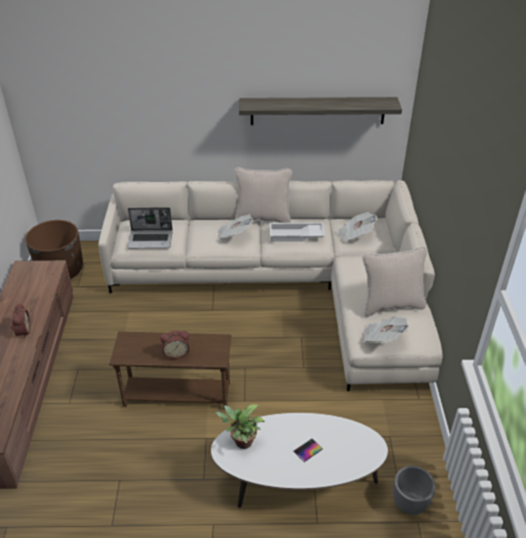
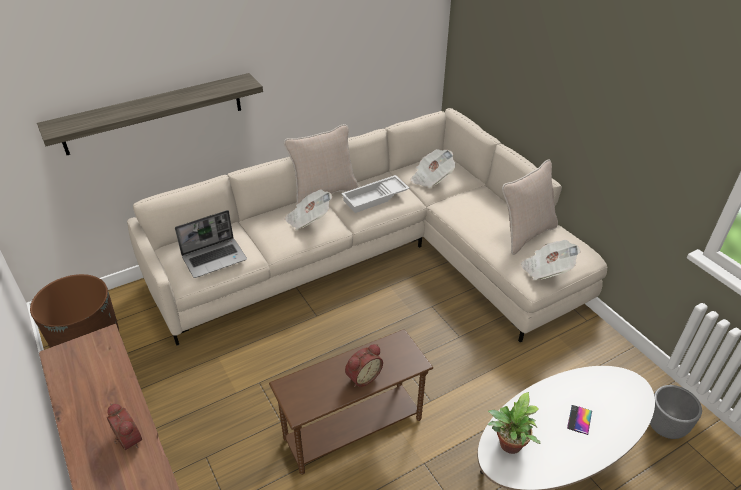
camera: 30 degrees left, 0 degrees up
shelf [239,97,402,125] -> shelf moved to [37,73,263,155]

